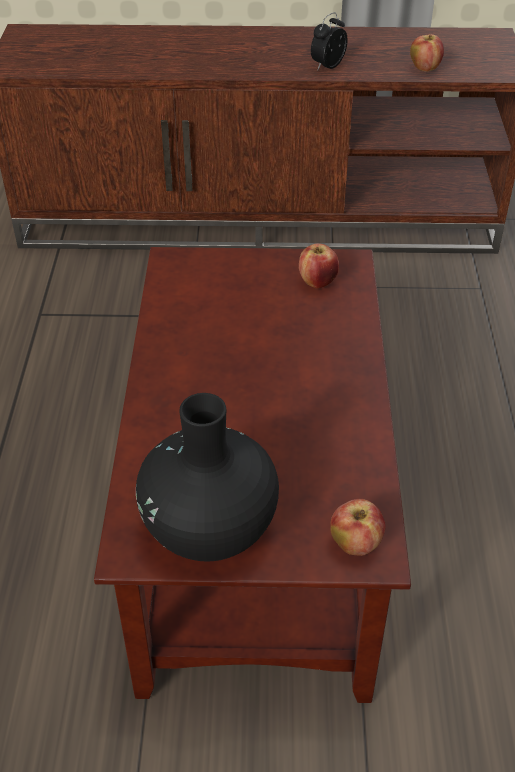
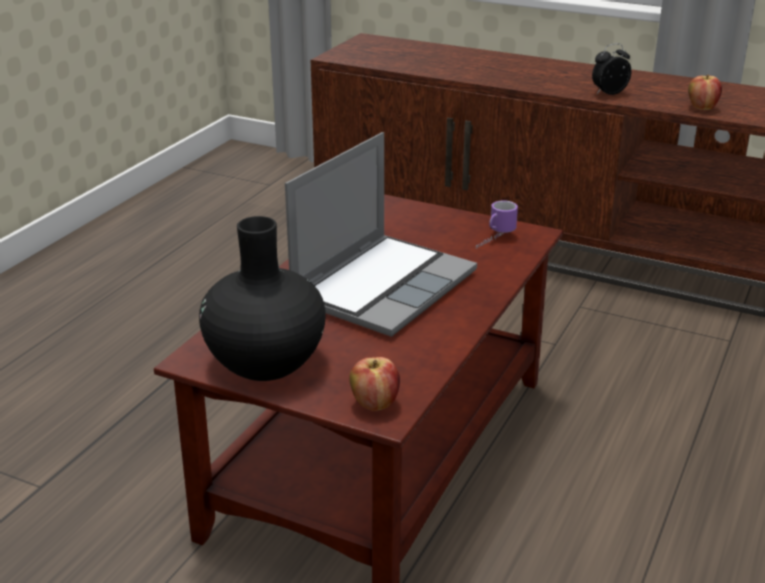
camera: 25 degrees right, 15 degrees down
apple [299,243,339,289] -> mug [476,200,518,248]
none -> laptop [285,132,477,337]

